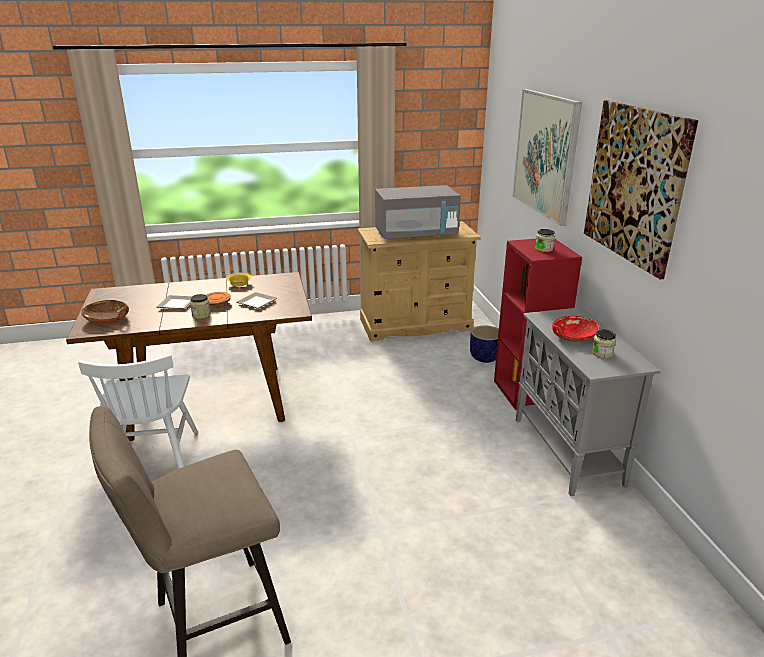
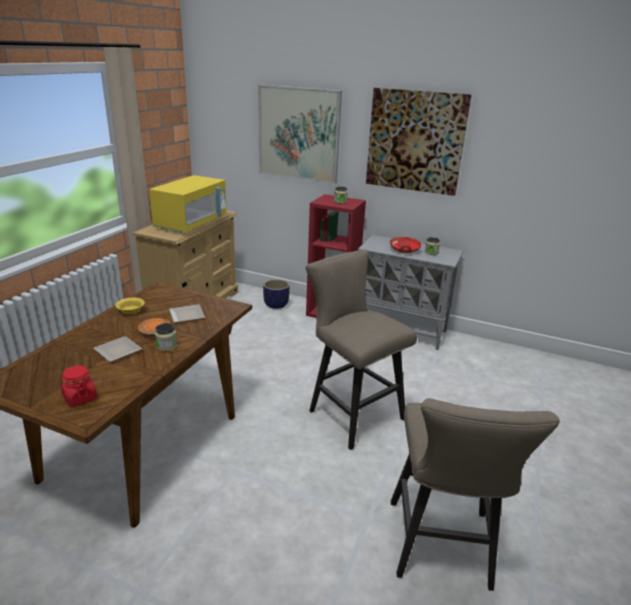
camera: 55 degrees left, 0 degrees up
white chair [78,354,198,469] -> none
brown bowl [81,300,129,323] -> red jar [61,365,97,407]
grey microwave [375,185,461,240] -> yellow microwave [149,175,227,233]
none -> beige stool [306,249,418,450]

